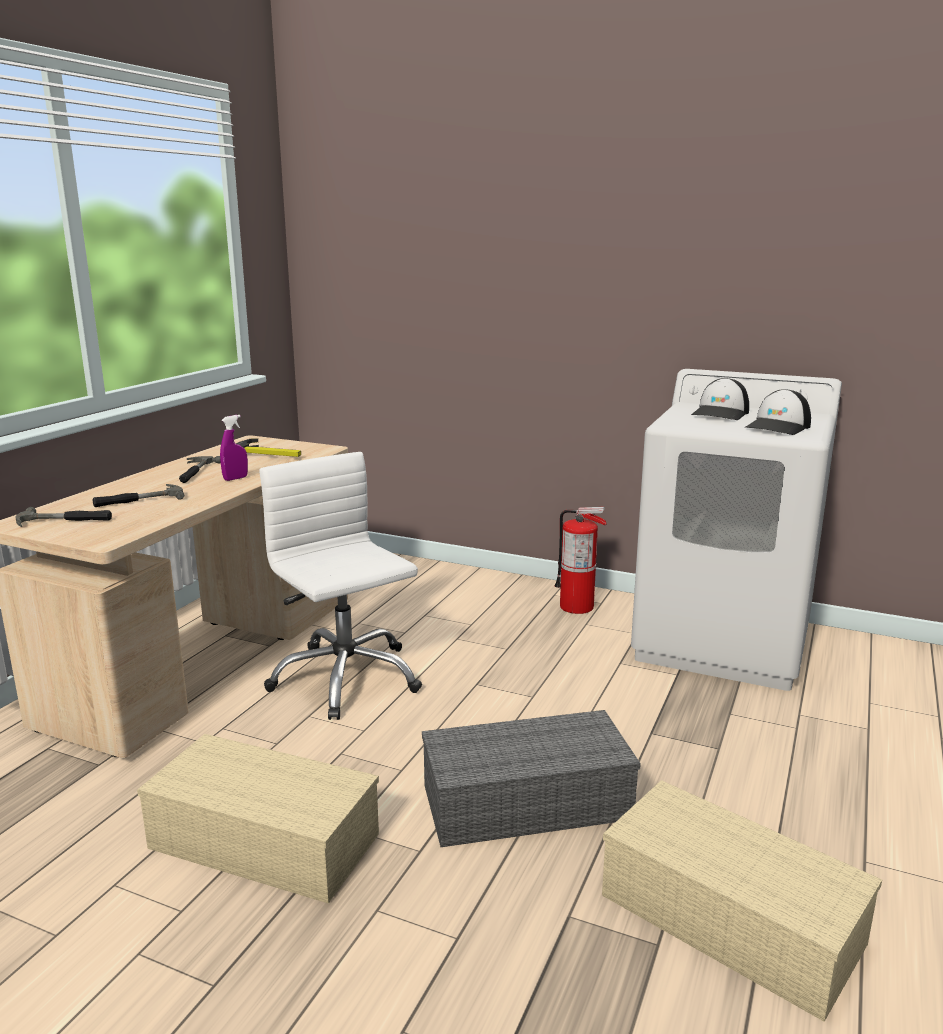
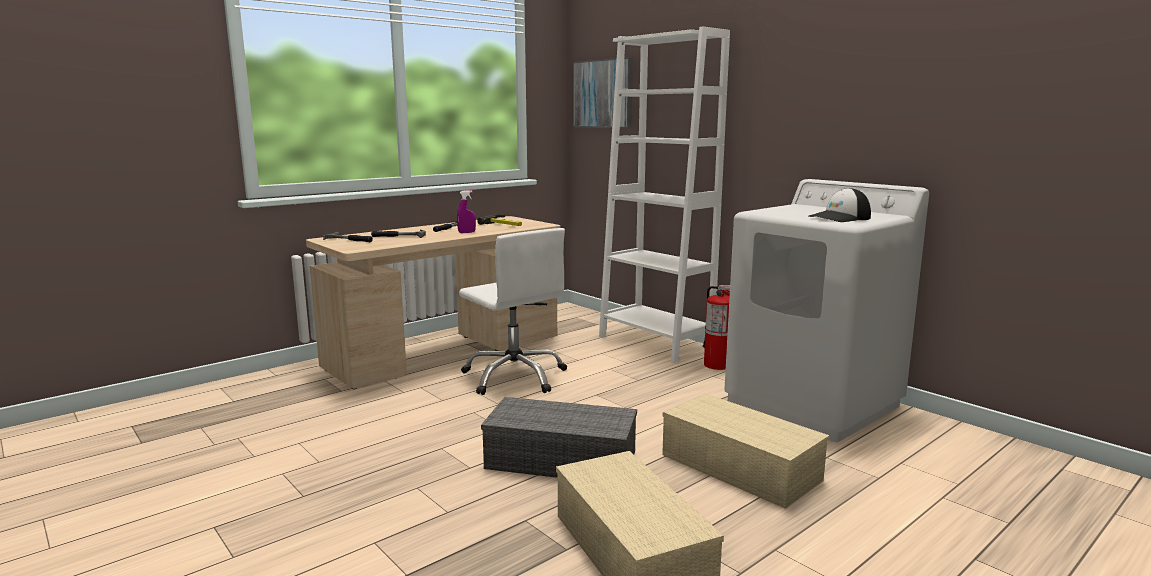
camera: 25 degrees right, 5 degrees down
beige storage box [137,734,379,904] -> beige storage box moved to [662,393,829,509]
white office chair [259,452,422,720] -> white office chair turned 150 degrees clockwise [459,228,567,395]
cap [691,378,749,420] -> none
none -> picture [573,57,633,128]
none -> white bookcase [599,27,730,363]

